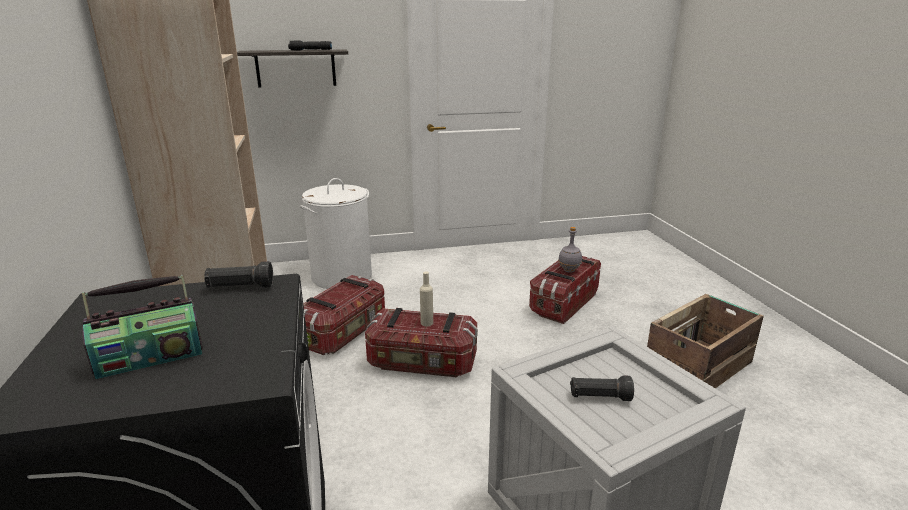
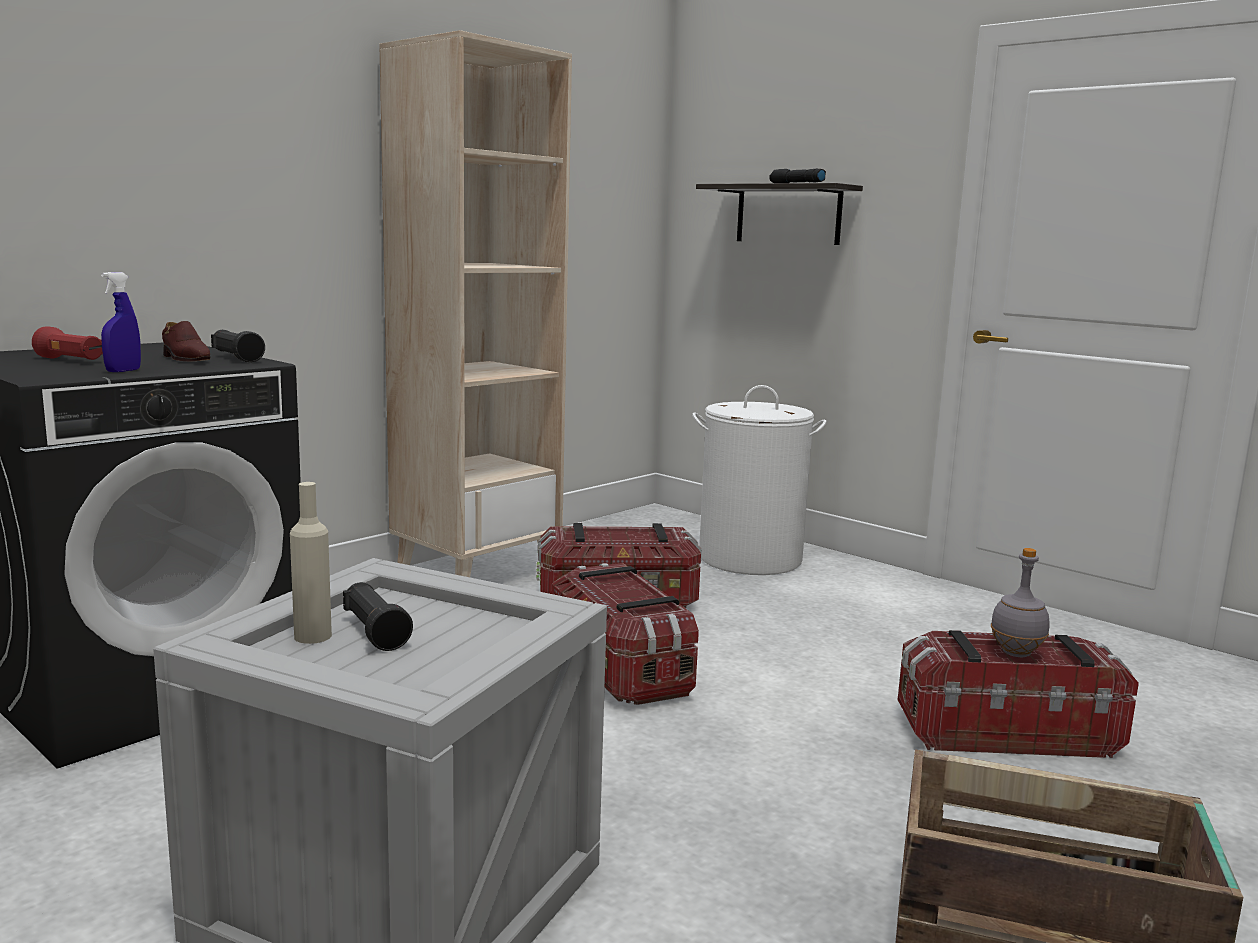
camera: 55 degrees right, 10 degrees down
radio [82,275,203,379] -> red flashlight [32,326,103,360]
beige bottle [420,272,433,326] -> beige bottle moved to [290,482,332,644]
none -> blue spray bottle [101,272,141,372]
none -> brown shoe [162,321,210,361]

